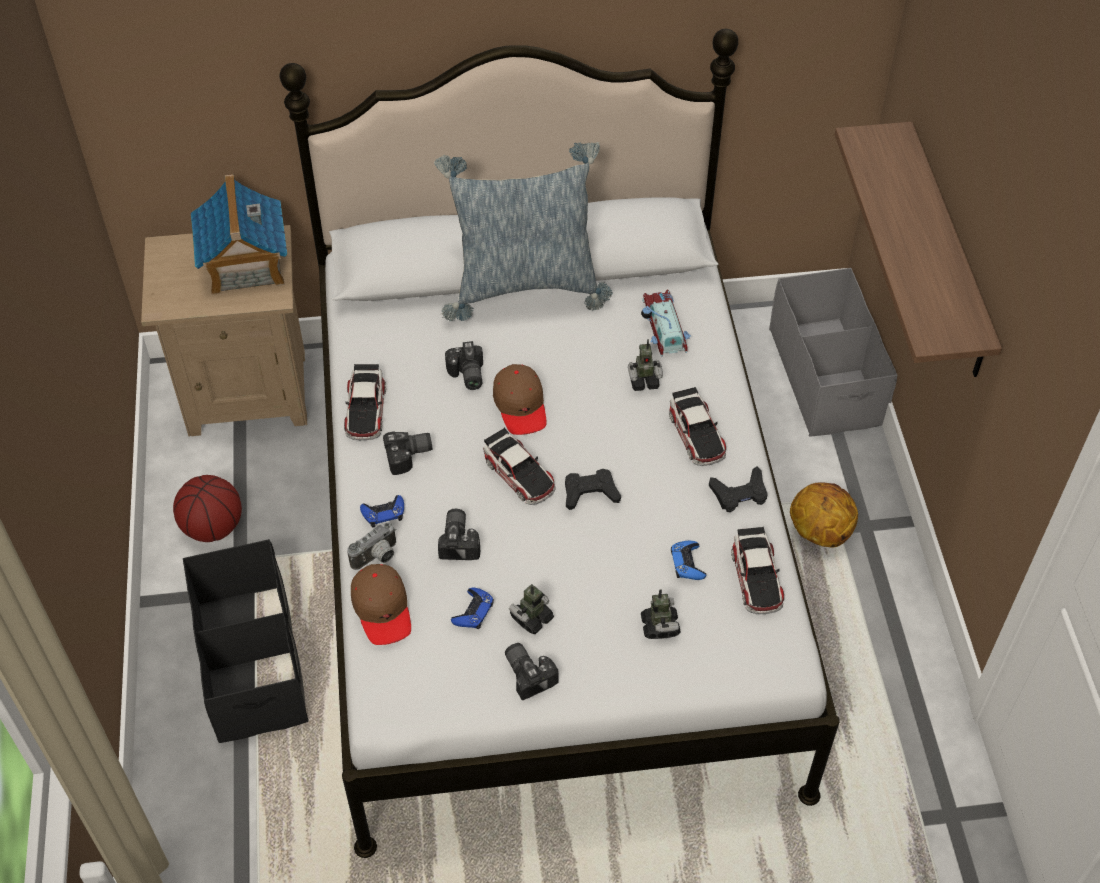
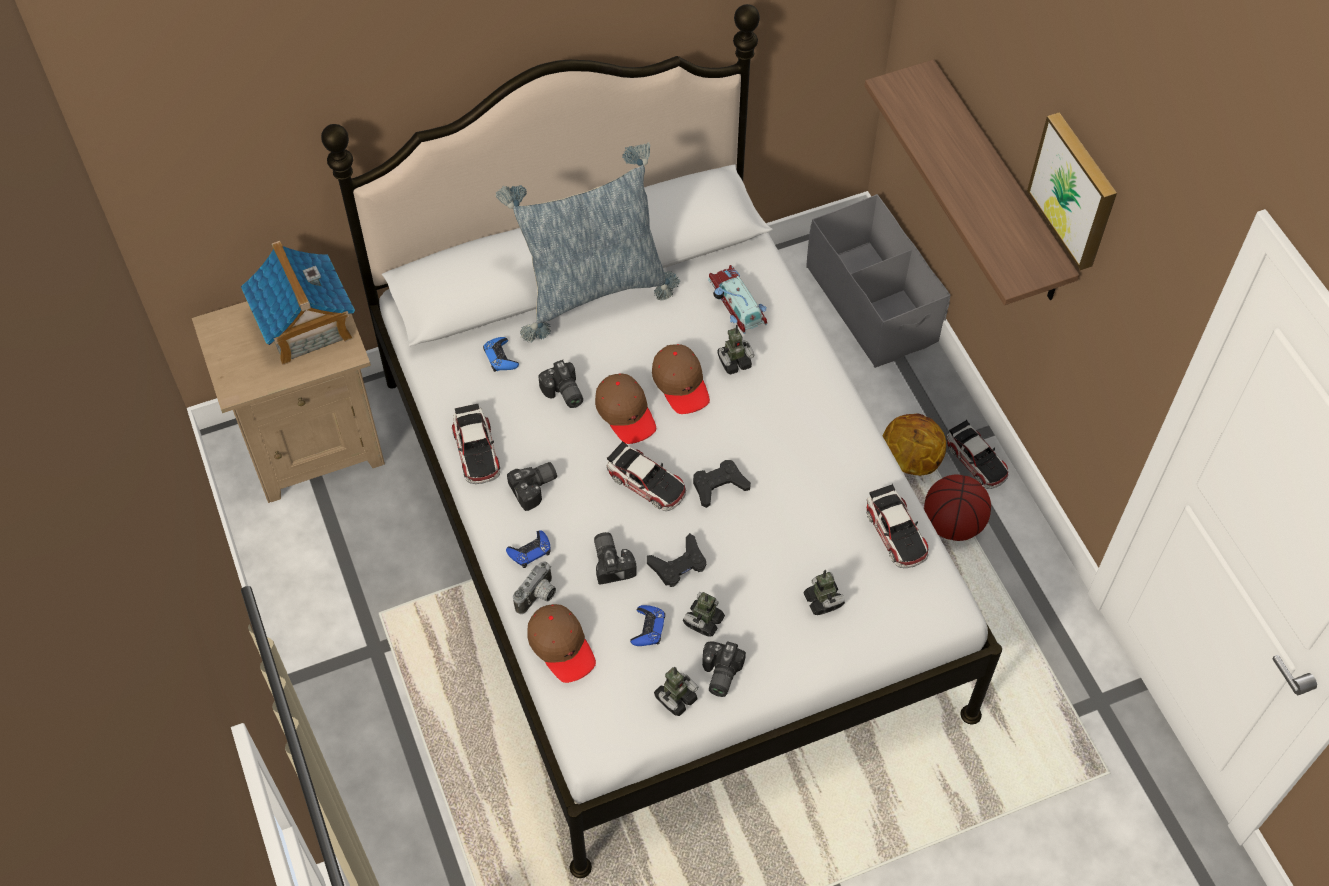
camera: 15 degrees left, 5 degrees up
basketball [173,475,242,542] -> basketball moved to [924,474,991,541]
black storage box [183,539,309,743] -> none
camera [505,643,559,700] -> camera turned 120 degrees counterclockwise [702,641,746,697]
toy car [669,387,726,466] -> toy car moved to [947,420,1008,489]
blue game controller [671,541,706,580] -> blue game controller moved to [483,337,519,372]
black game controller [709,466,768,512] -> black game controller moved to [647,533,706,587]
none -> brown cap [652,344,710,414]
none -> toy robot [654,667,698,716]
none -> picture [1027,112,1117,270]

